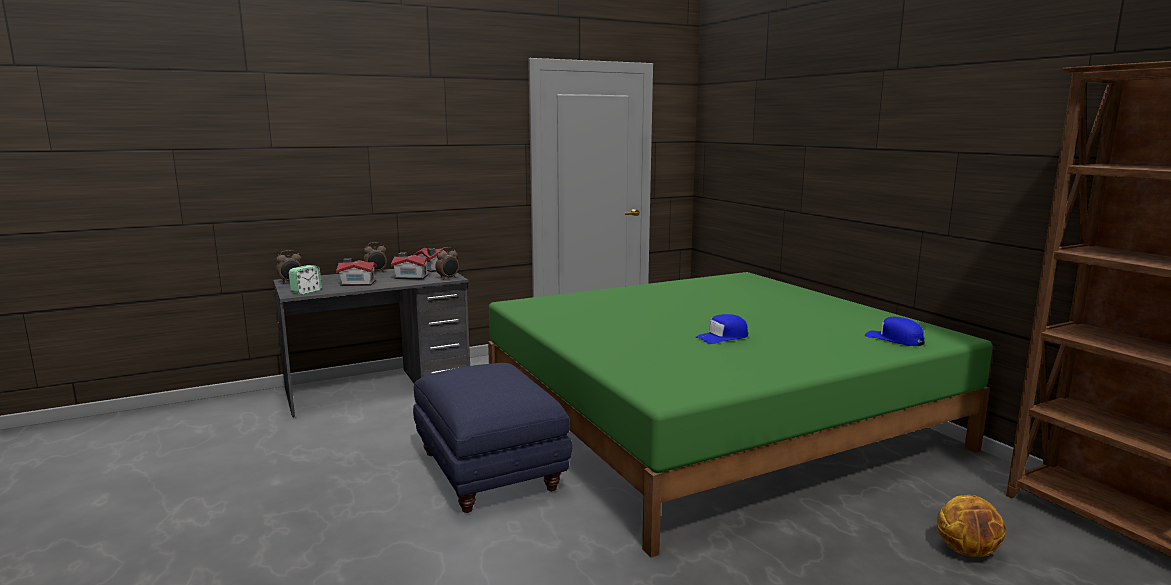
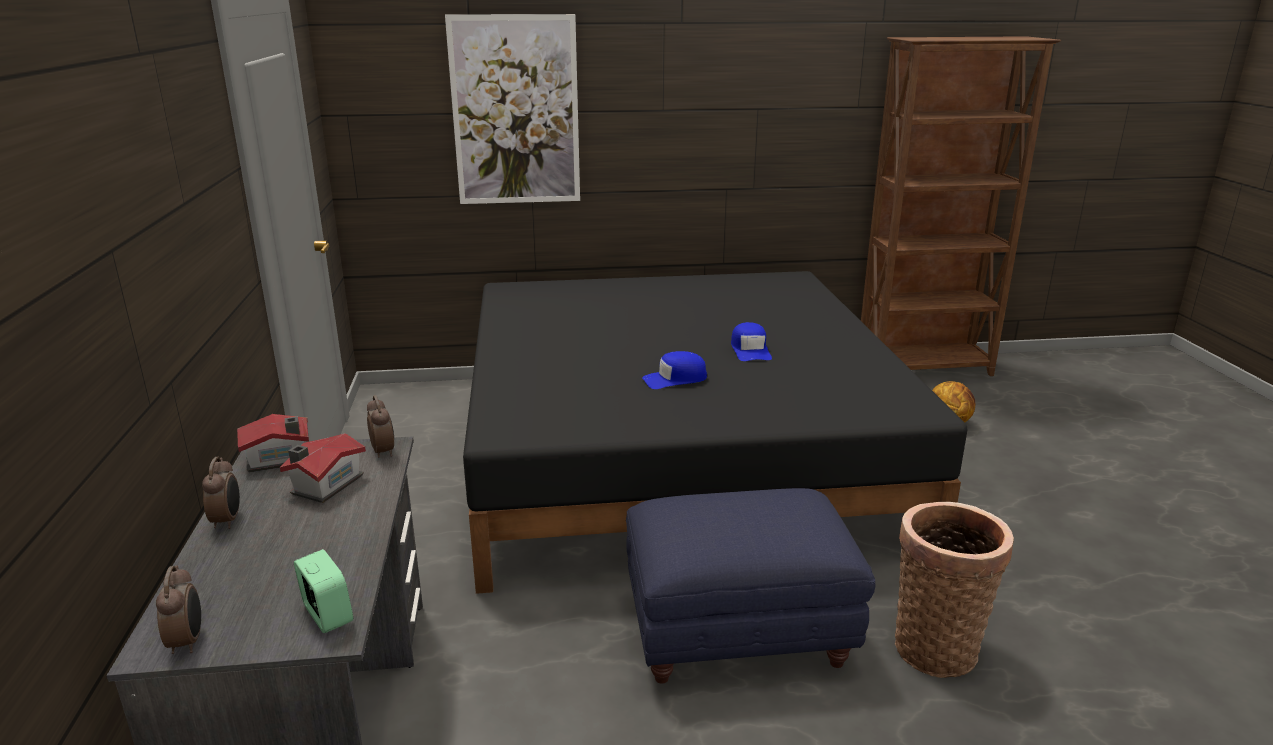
camera: 70 degrees left, 10 degrees up
toy house [336,258,377,286] -> none
green bed [488,272,993,558] -> black bed [463,271,967,594]
blue cap [865,317,925,346] -> blue cap moved to [642,351,707,389]
none -> picture [445,14,580,204]
none -> basket [895,502,1014,678]

